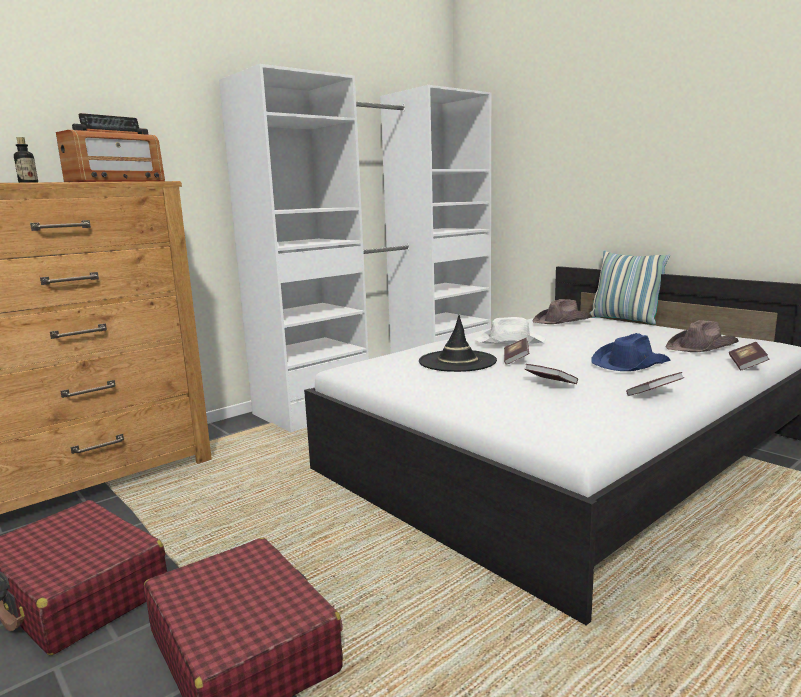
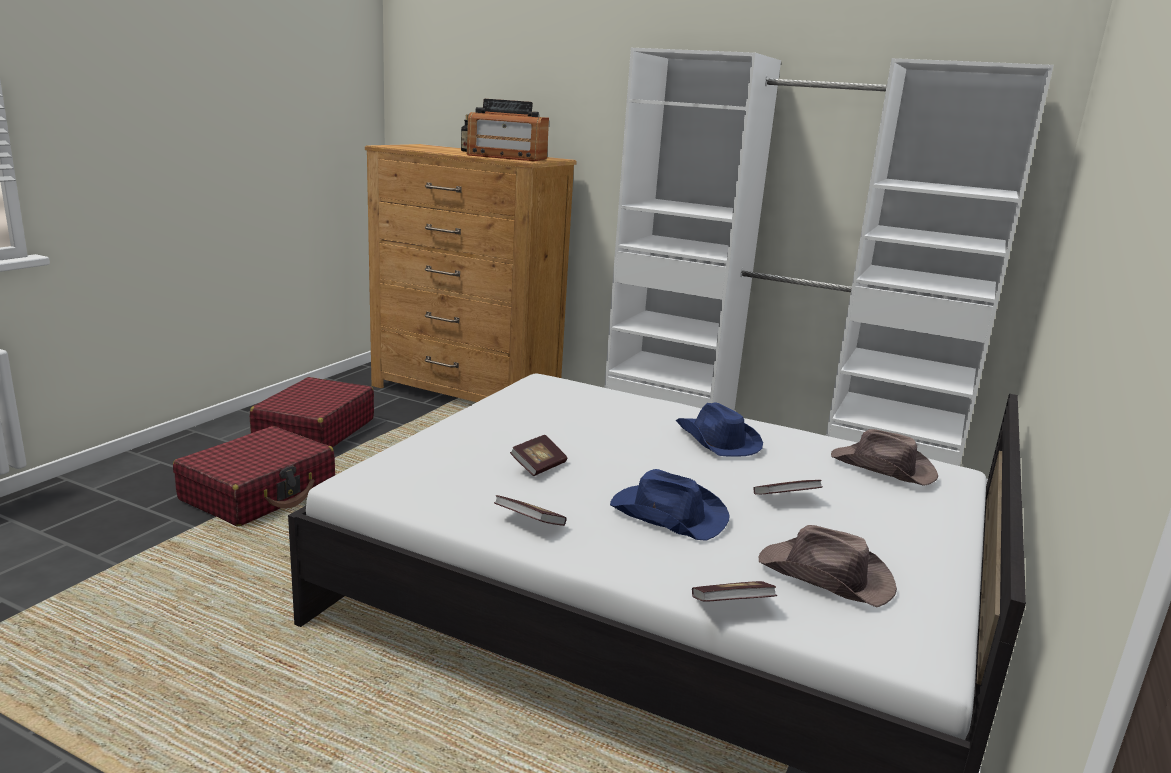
camera: 65 degrees right, 5 degrees up
black hat [419,315,497,372] -> none
white hat [475,317,545,344] -> blue hat [676,402,763,457]
book [504,338,529,365] -> book moved to [753,480,823,494]
pillow [590,251,670,324] -> none

